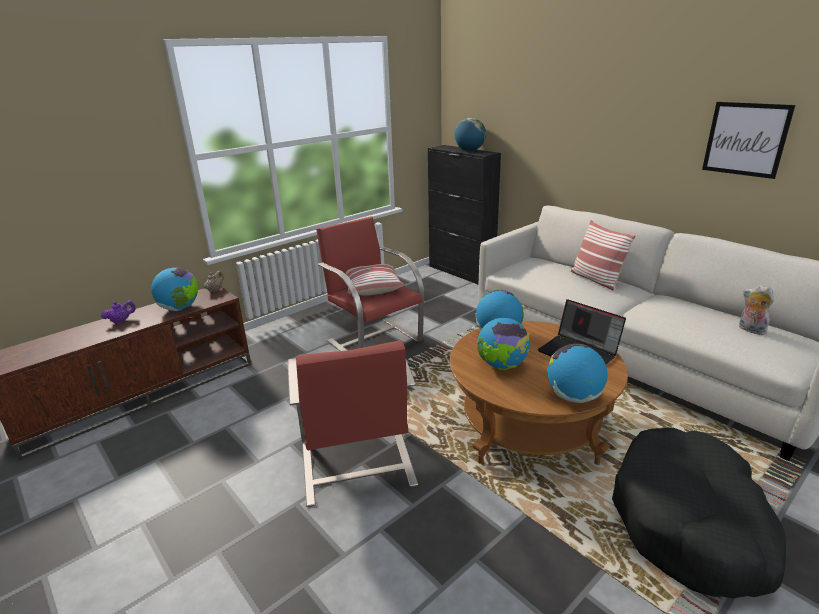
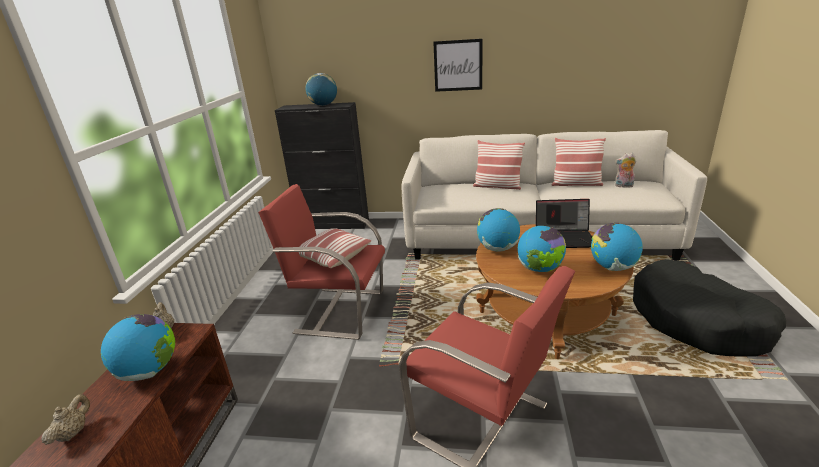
camera: 40 degrees left, 0 degrees up
purple teapot [101,300,136,324] -> beige teapot [41,394,90,445]
picture [702,102,795,179] -> picture moved to [433,39,483,92]
none -> pillow [552,138,606,186]

